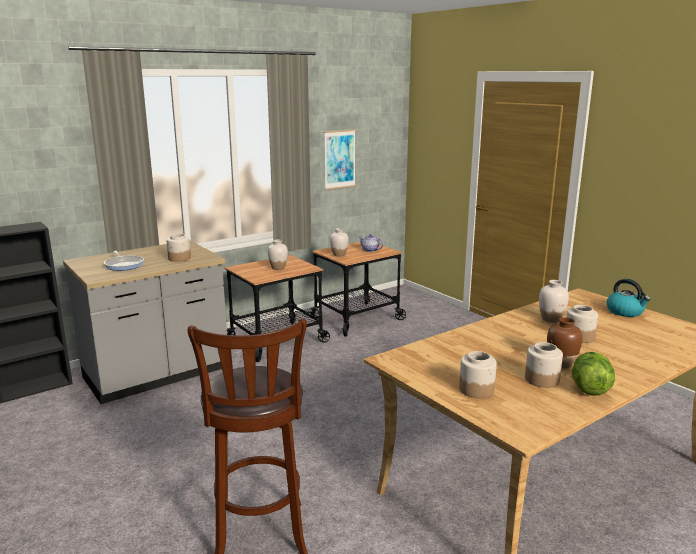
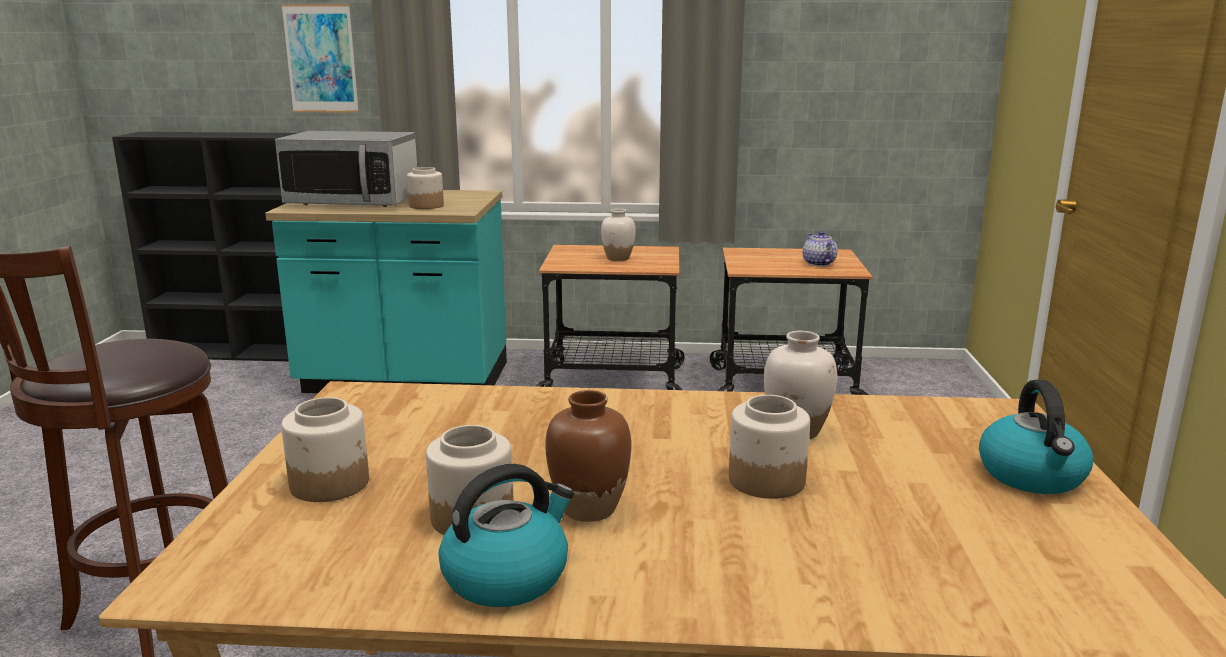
camera: 40 degrees right, 0 degrees up
grey counter [63,240,227,404] -> turquoise counter [265,190,507,393]
frying pan [104,251,144,271] -> microwave [275,131,417,207]
picture [324,130,356,190] -> picture moved to [281,4,359,113]
white vase [330,228,349,257] -> none
lettuce [572,352,615,396] -> kettle [439,464,574,607]

